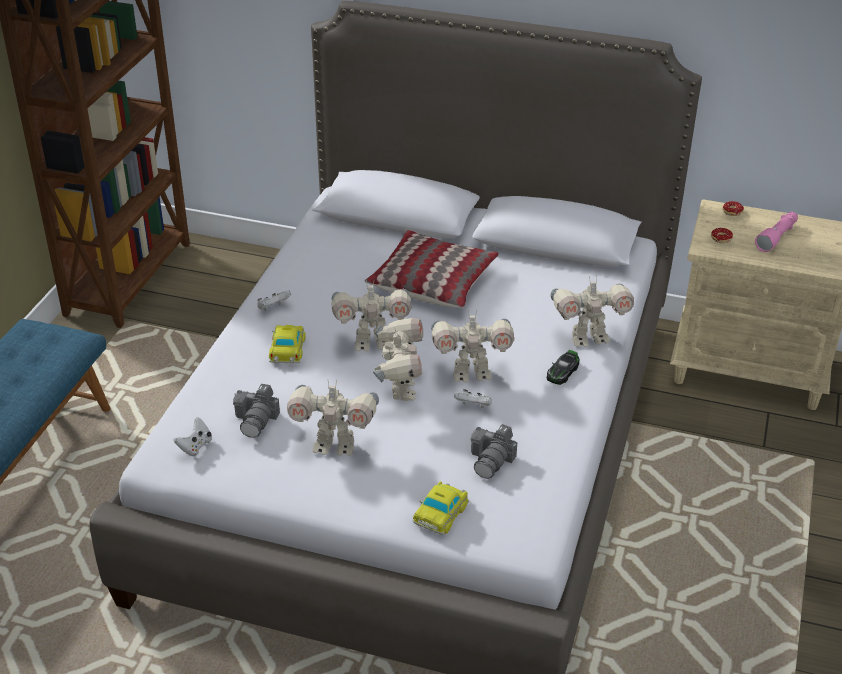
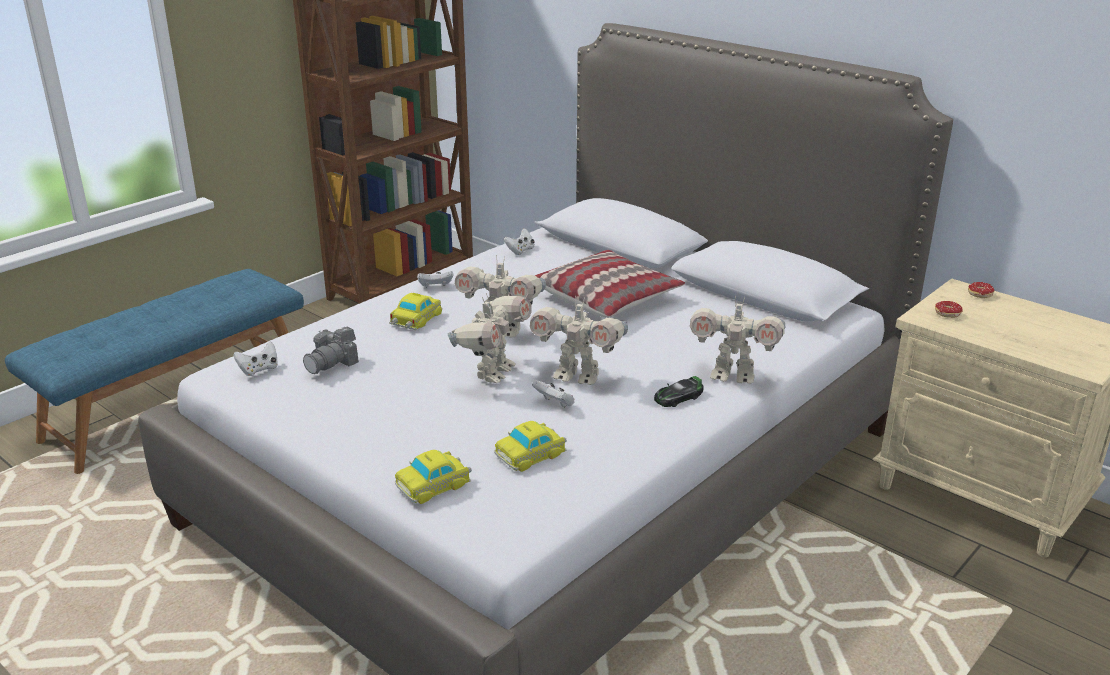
camera: 25 degrees right, 10 degrees down
toy robot [287,380,379,456] -> none
camera [470,424,517,479] -> toy car [494,421,567,472]
pink flashlight [755,212,798,252] -> none
none -> white game controller [504,228,535,255]

